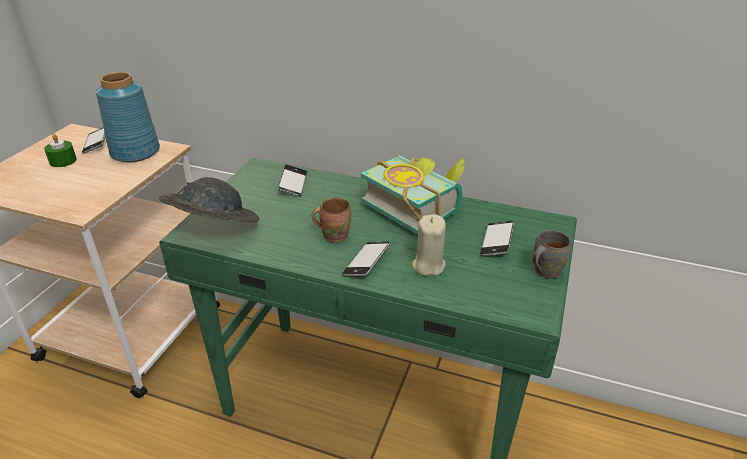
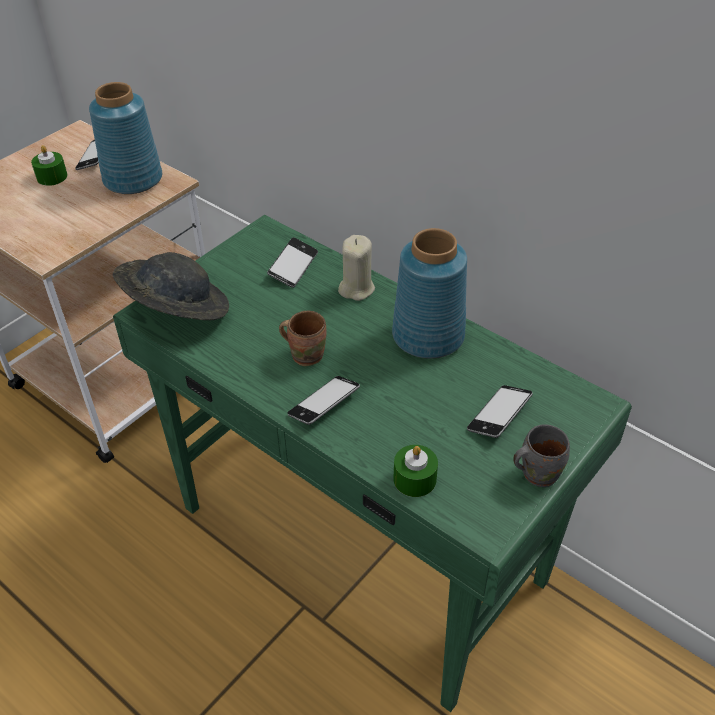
camera: 20 degrees right, 10 degrees up
book [361,155,465,234] -> blue vase [392,228,467,359]
beige candle [412,214,446,276] -> beige candle moved to [338,235,375,301]
none -> green candle [393,445,438,497]

